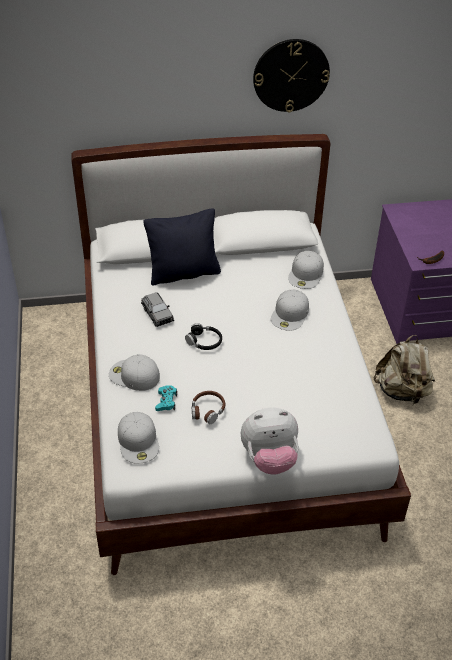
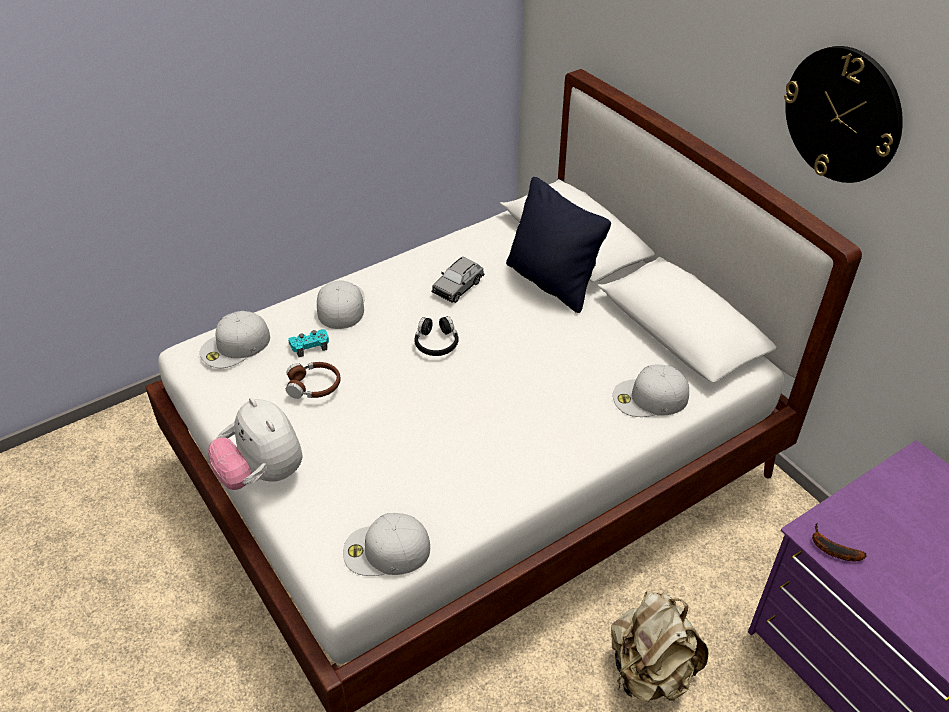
camera: 65 degrees right, 0 degrees up
white cap [271,290,309,331] -> white cap moved to [343,513,430,576]

